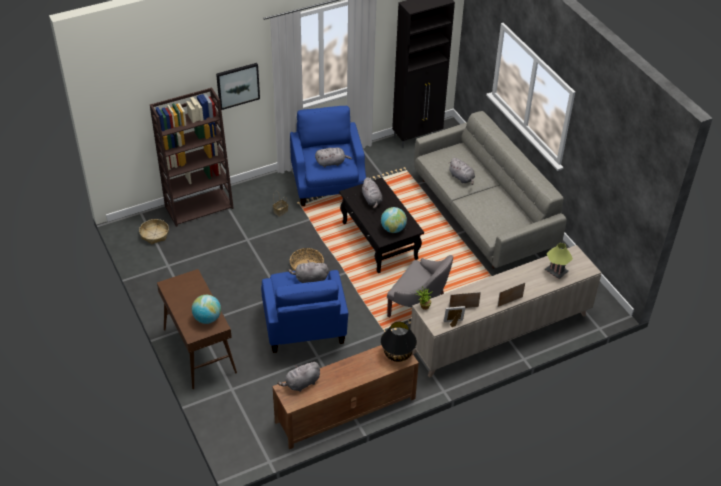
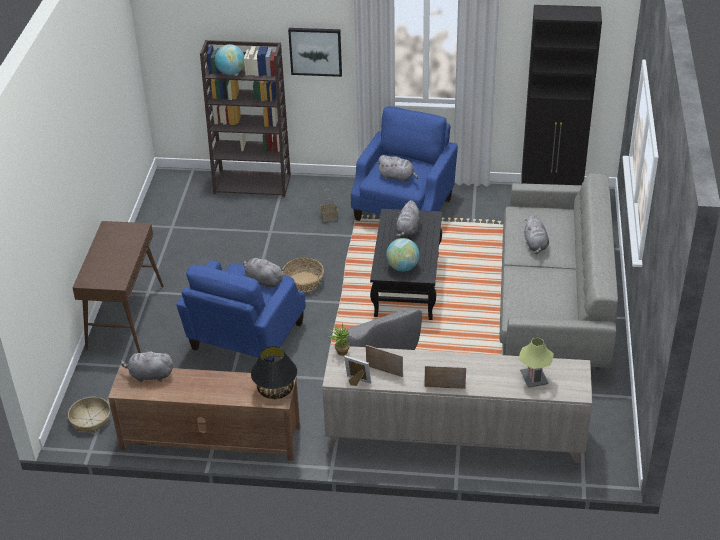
camera: 35 degrees right, 5 degrees down
basket [139,219,169,244] -> basket moved to [68,397,110,433]
globe [192,295,221,324] -> globe moved to [215,44,245,75]

